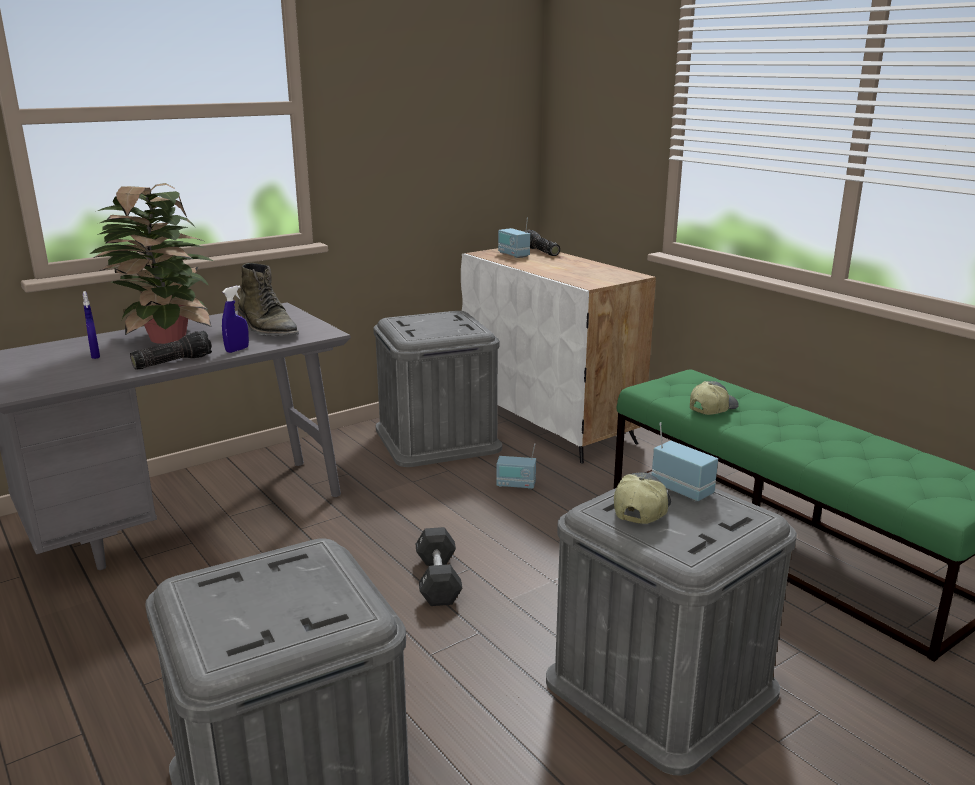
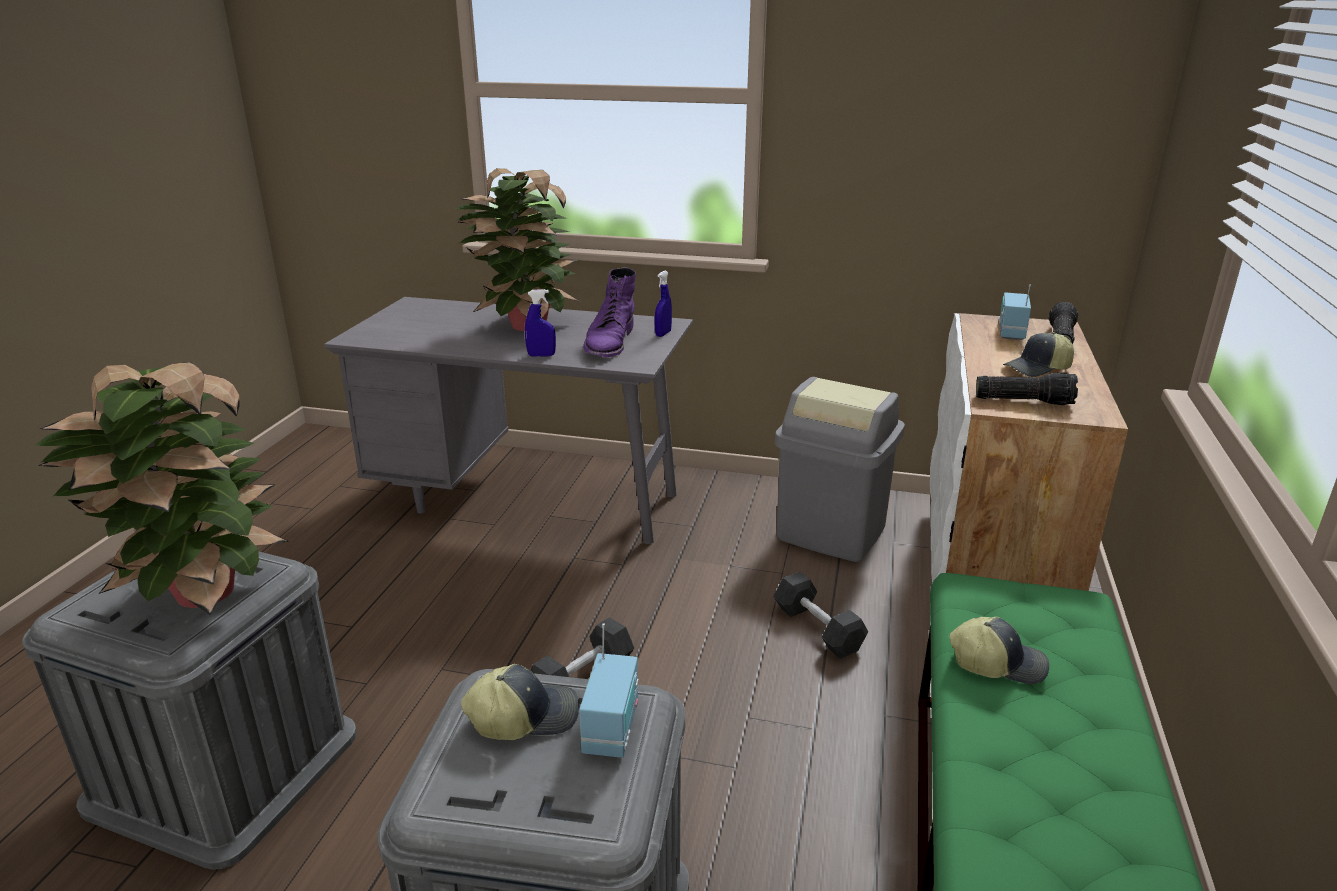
camera: 50 degrees right, 5 degrees up
blue spray bottle [83,291,100,359] -> blue spray bottle moved to [655,271,672,337]
flashlight [130,331,212,370] -> flashlight moved to [976,372,1078,406]
green boot [238,263,299,336] -> purple boot [583,267,636,358]
grey storage box [373,311,502,467] -> grey trash can [775,377,905,562]
radio [496,443,536,489] -> black dumbbell [773,572,868,659]
none -> potted plant [35,362,289,615]
none -> cap [1003,332,1074,377]

